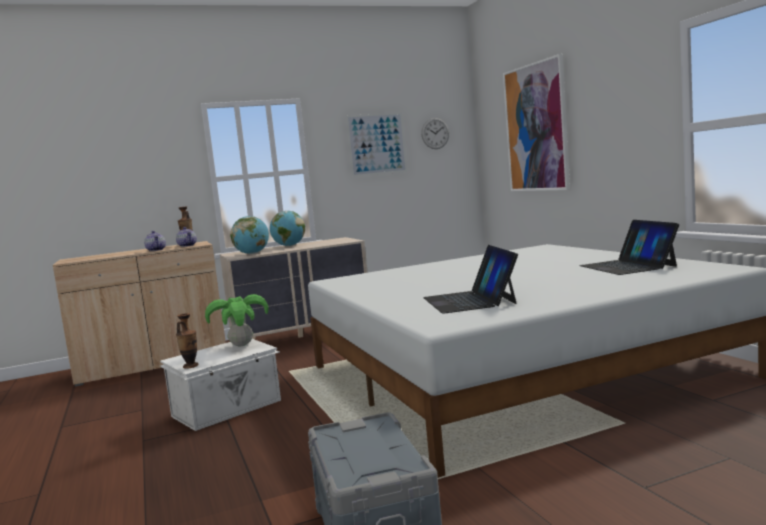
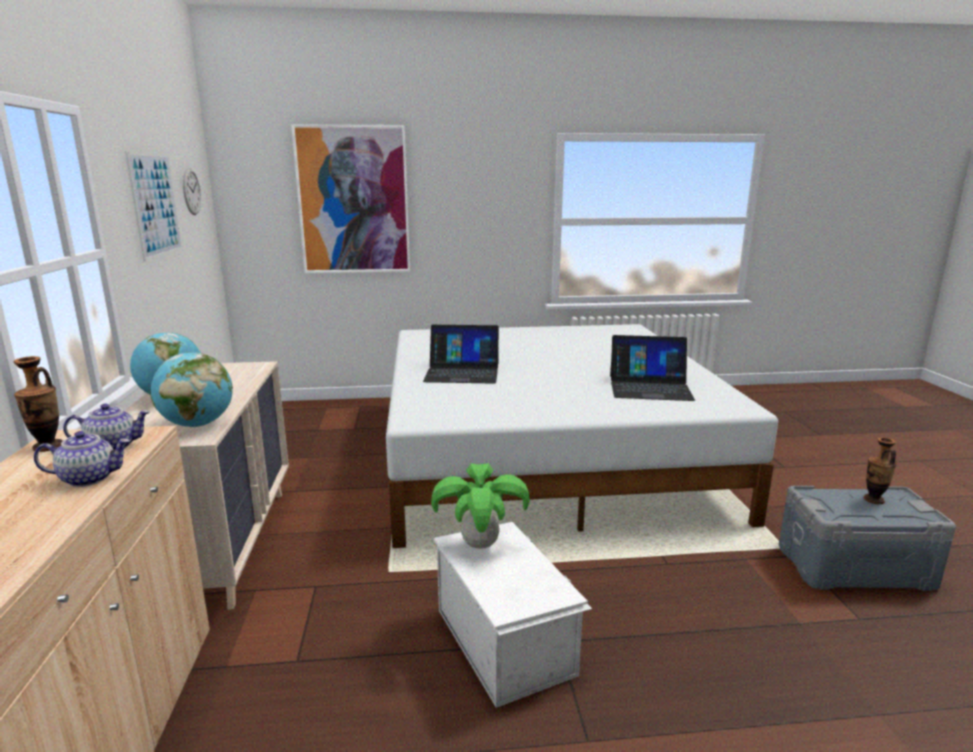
camera: 75 degrees left, 10 degrees up
vase [176,313,198,369] -> vase moved to [864,437,896,504]
laptop [579,220,679,275] -> laptop moved to [423,325,499,384]

